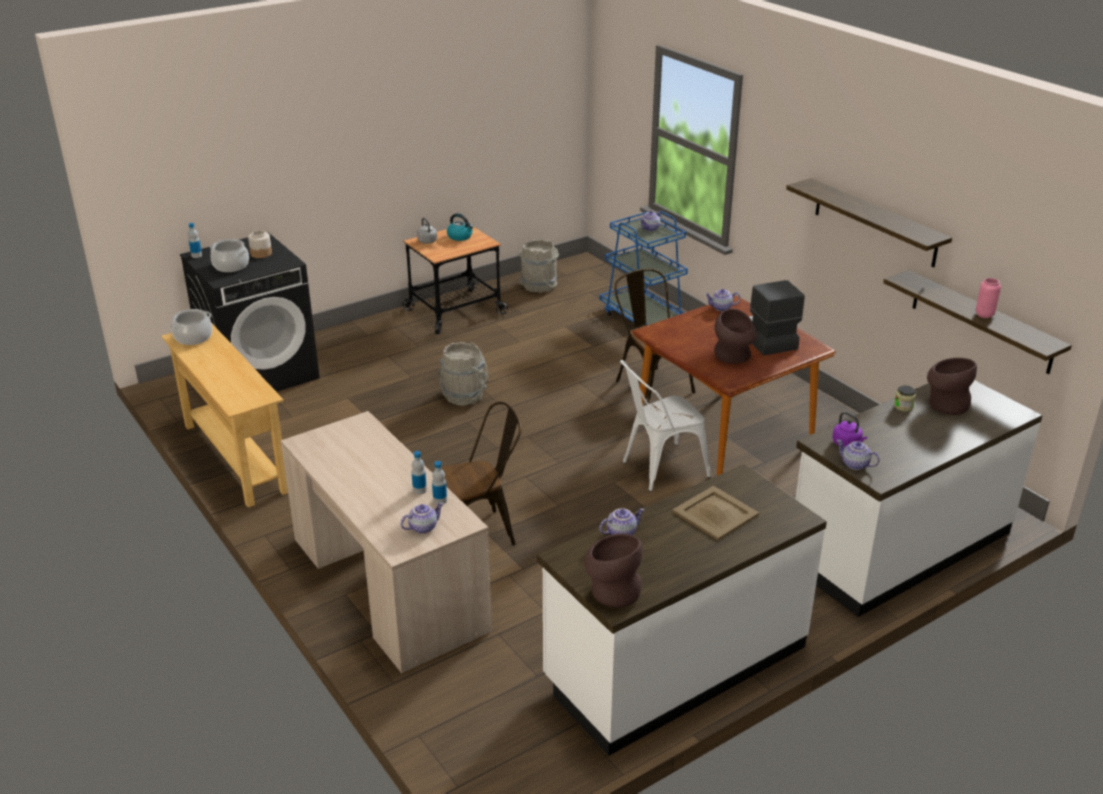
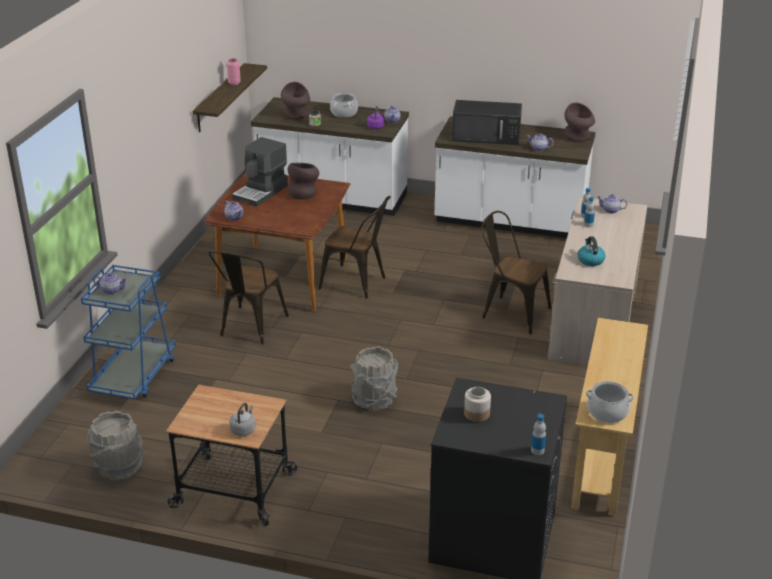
camera: 130 degrees left, 0 degrees up
cooking pot [210,239,249,272] -> cooking pot moved to [330,93,358,118]
kettle [447,213,474,241] -> kettle moved to [578,236,605,266]
white chair [620,360,711,492] -> brown chair [318,196,391,299]
beige tray [673,486,759,540] -> black microwave [452,100,522,145]
shelf [786,178,952,268] -> none

